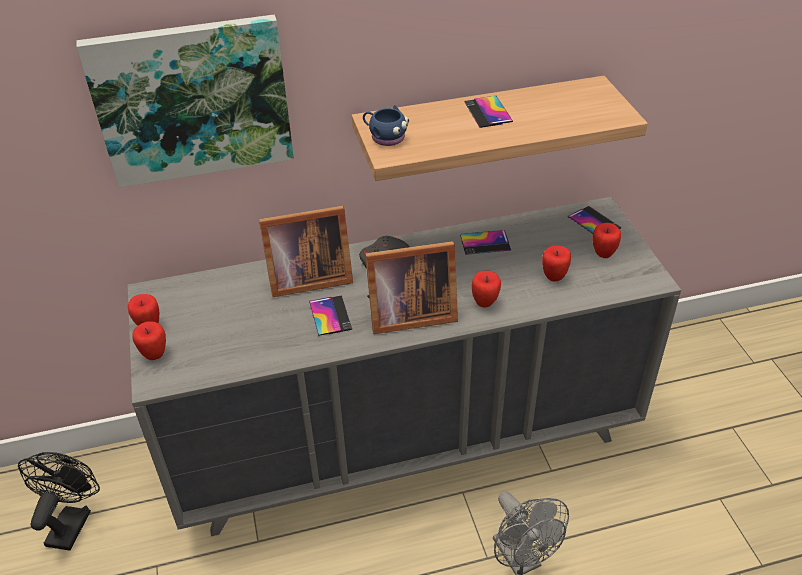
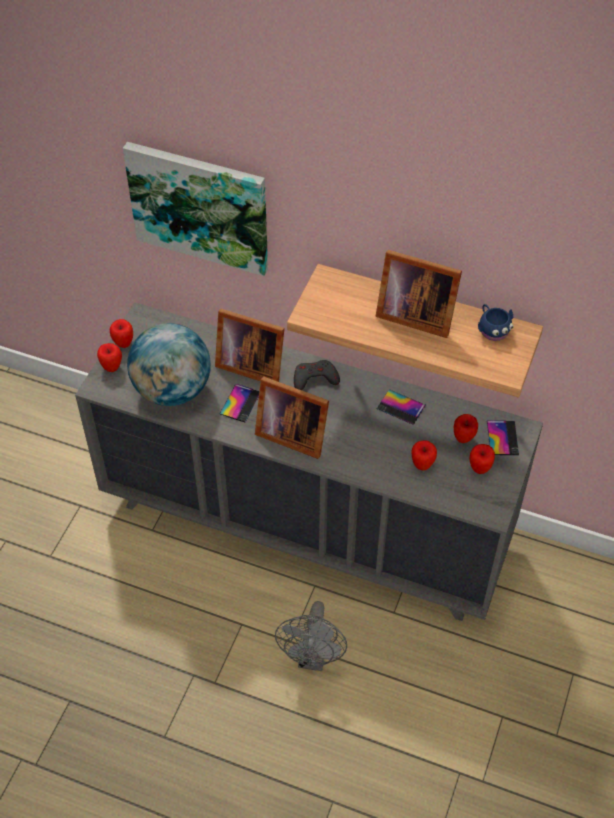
camera: 35 degrees right, 10 degrees up
black fan [18,452,100,551] -> none
blue mug [363,105,409,146] -> blue mug moved to [478,304,514,341]
phone [464,96,513,128] -> picture frame [376,250,462,338]
apple [472,271,501,308] -> apple moved to [454,414,478,443]
none -> globe [127,323,211,406]

